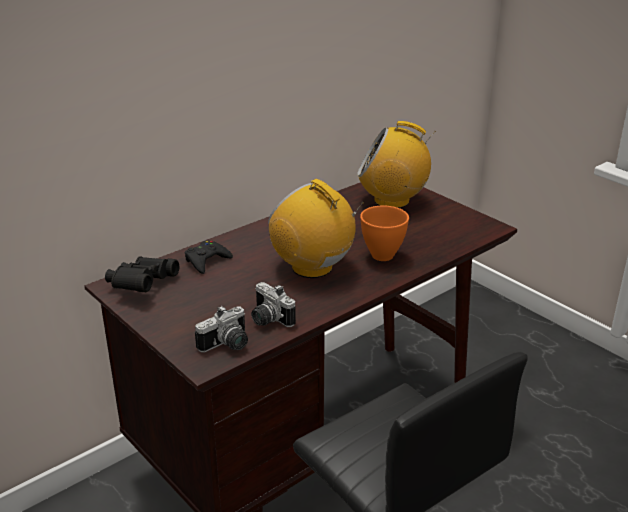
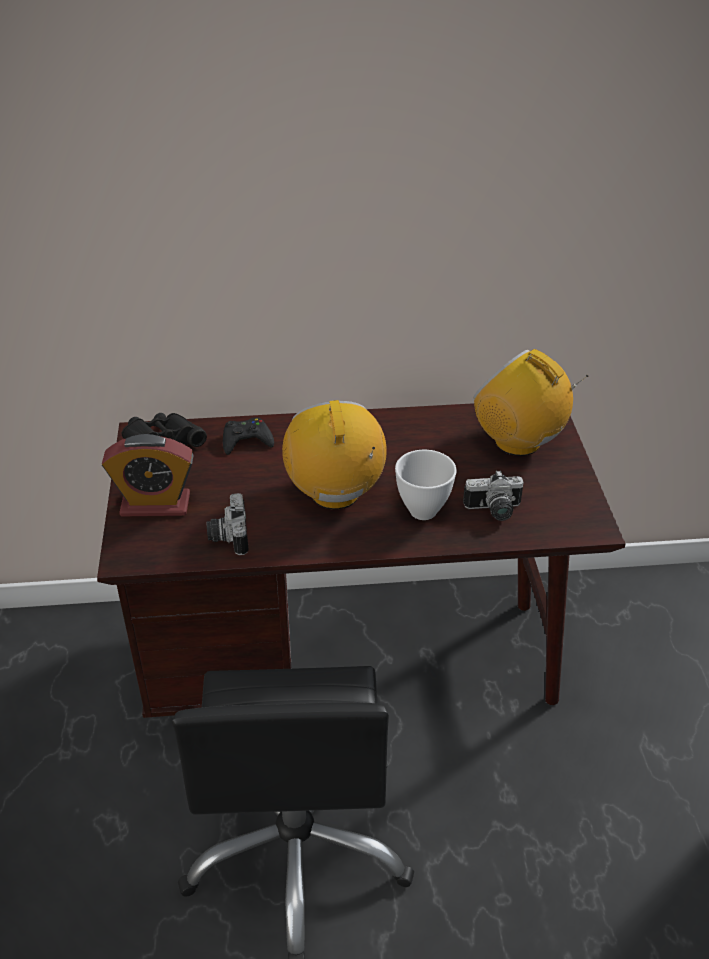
camera: 35 degrees right, 10 degrees up
camera [195,306,248,353] -> camera moved to [463,470,524,521]
orange bowl [360,206,409,261] -> white bowl [395,450,457,520]
none -> alarm clock [102,434,193,516]

